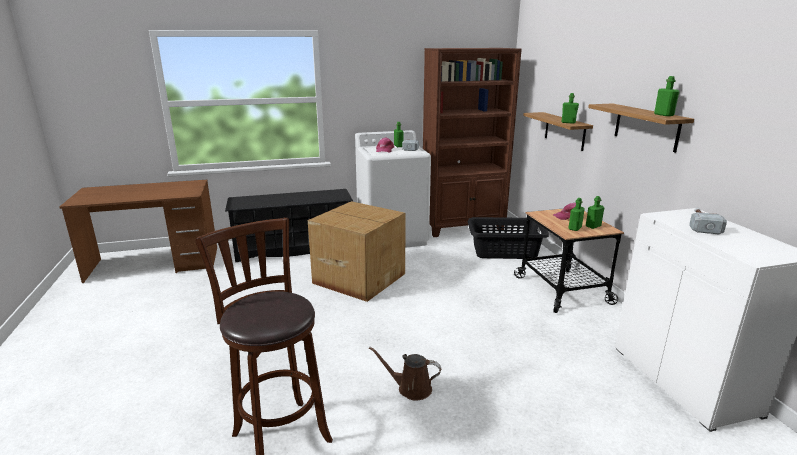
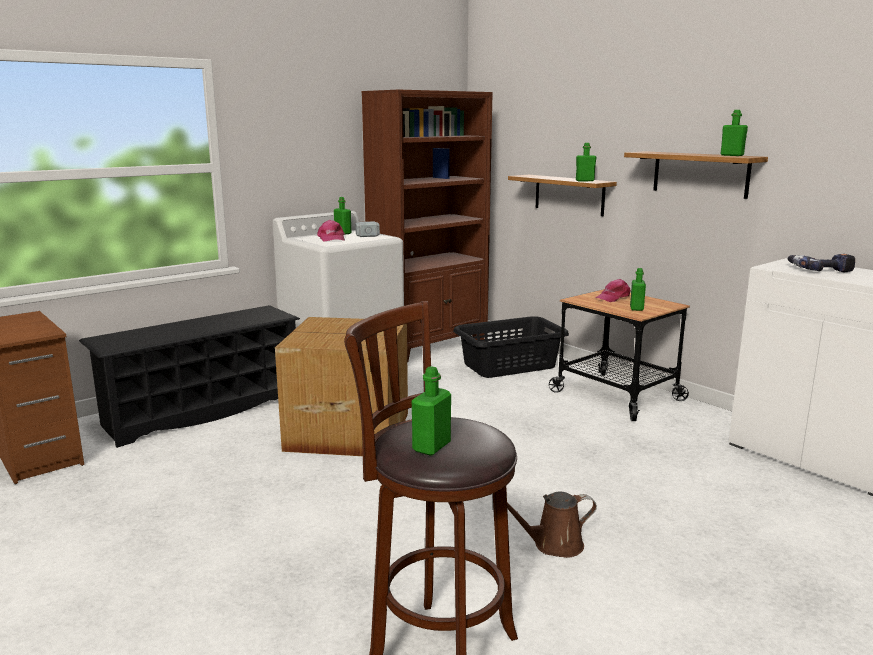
camera: 25 degrees left, 5 degrees down
green bottle [586,196,604,229] -> green bottle moved to [412,366,451,455]
hammer [689,208,727,234] -> power drill [788,254,855,272]

